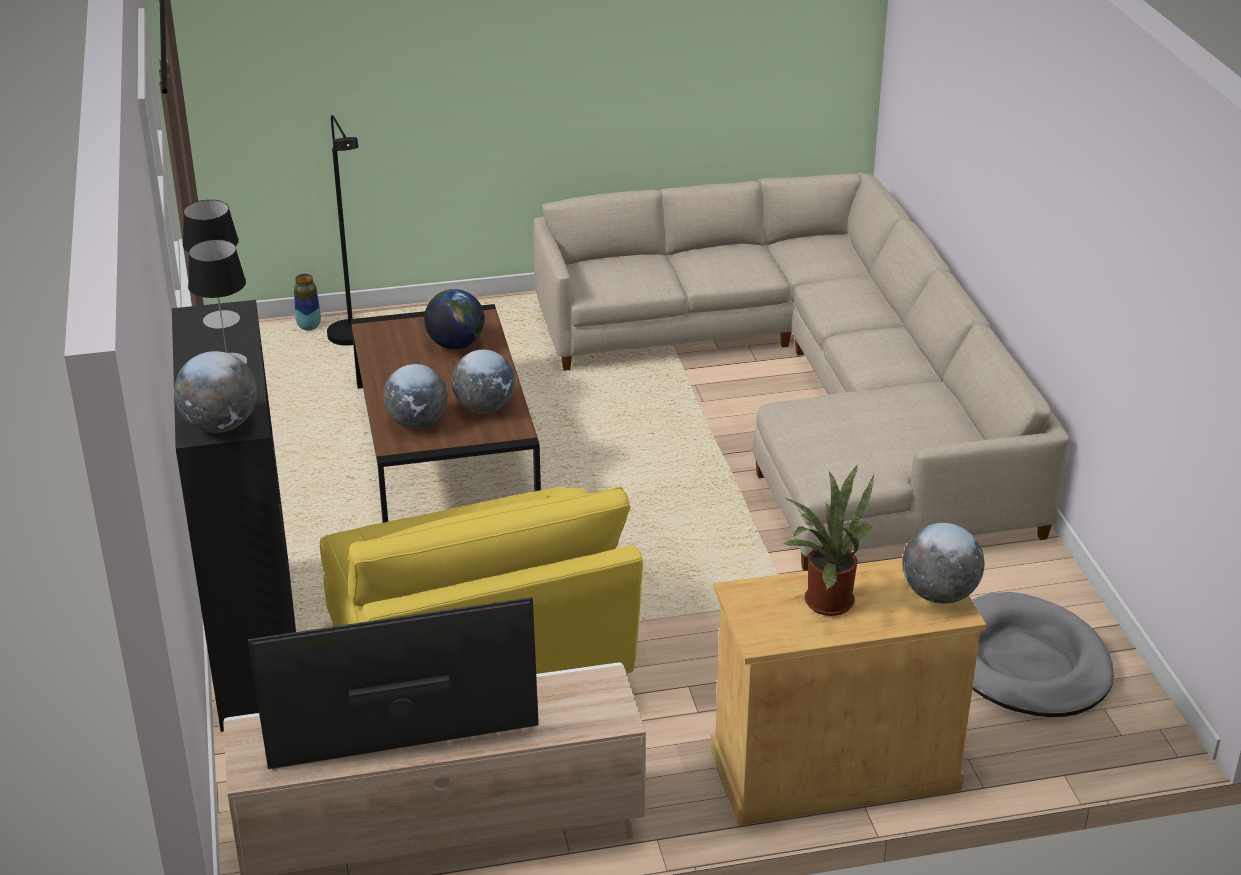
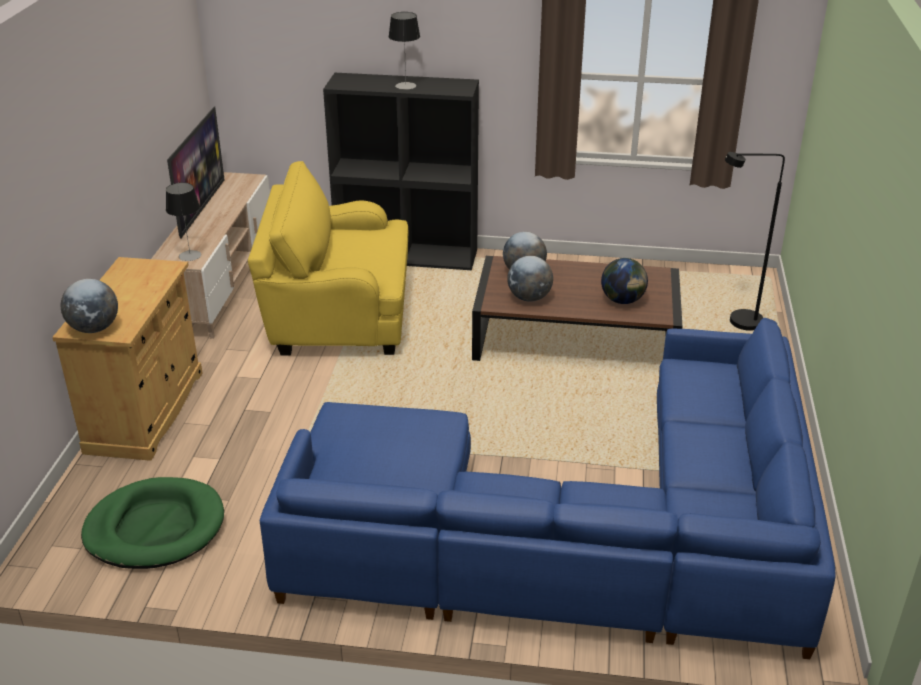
camera: 110 degrees right, 0 degrees up
globe [174,351,257,433] -> none
table lamp [183,200,240,329] -> table lamp moved to [166,183,201,261]
vase [294,274,321,330] -> none
beige sofa [533,172,1070,571] -> blue sofa [260,318,835,659]
potted plant [784,465,874,616] -> none
grey dog bed [972,592,1114,717] -> green dog bed [81,477,224,569]

